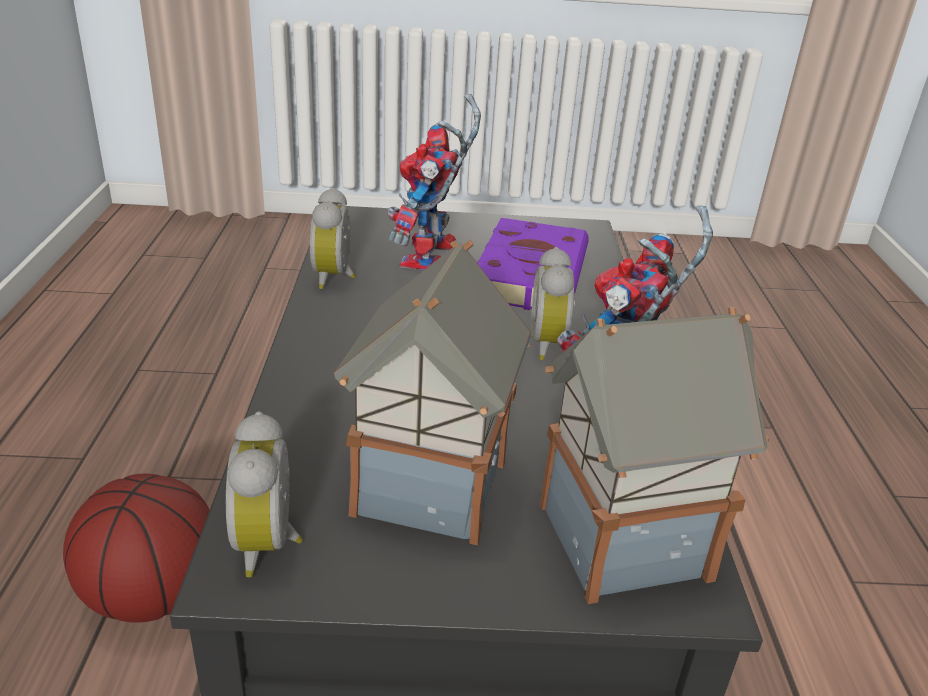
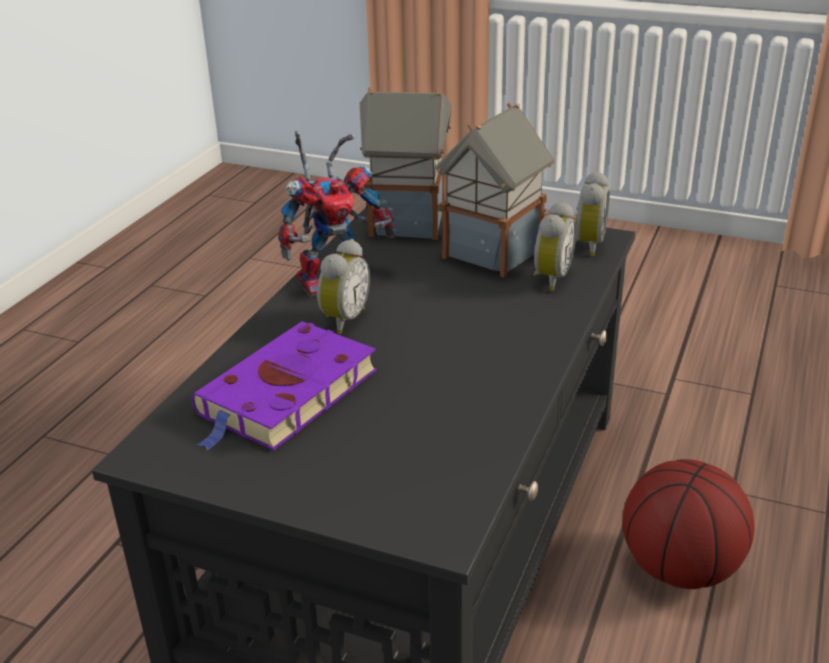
camera: 155 degrees left, 0 degrees up
alarm clock [310,188,356,289] -> alarm clock moved to [533,201,576,291]
toy robot [388,94,481,270] -> none

